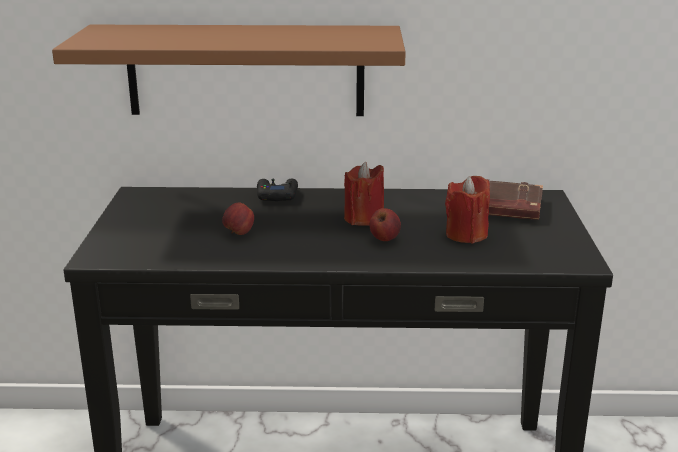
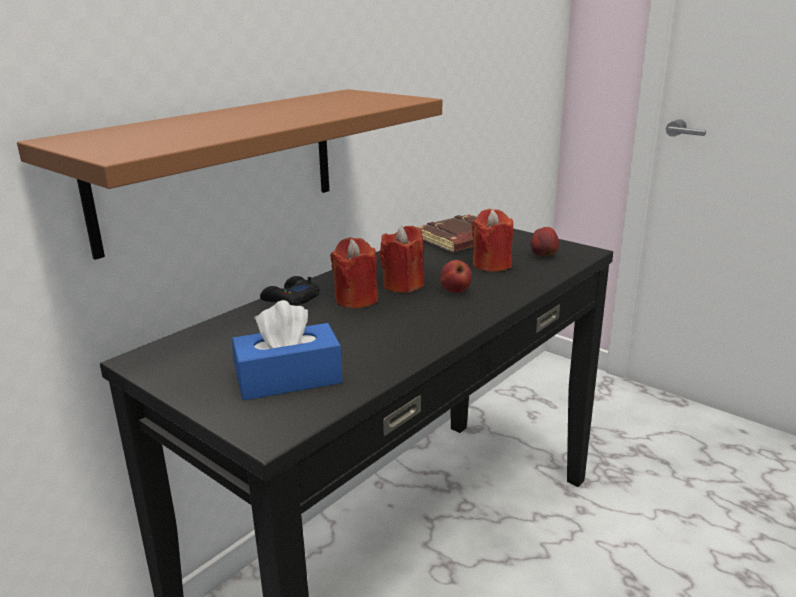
camera: 50 degrees left, 0 degrees up
apple [222,203,254,235] -> apple moved to [531,227,559,257]
none -> blue tissue box [232,300,343,401]
none -> red candle [330,238,378,309]

